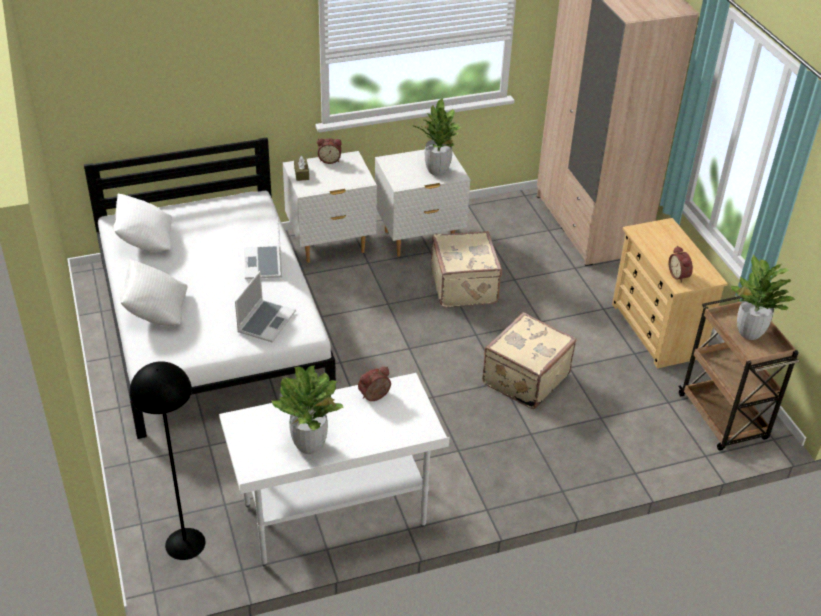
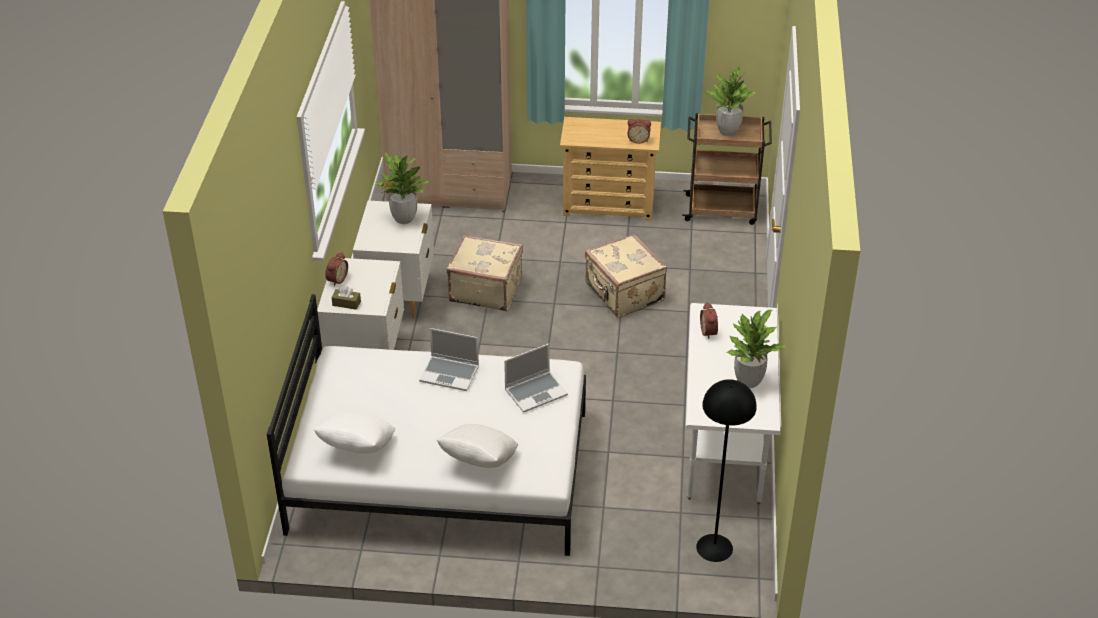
camera: 65 degrees left, 0 degrees up
laptop [235,271,296,343] -> laptop turned 105 degrees clockwise [504,344,568,413]

